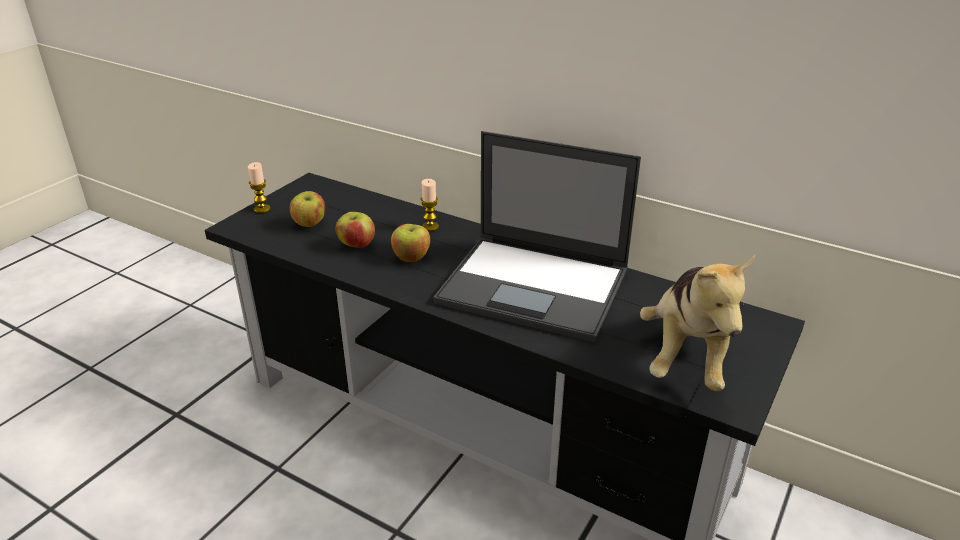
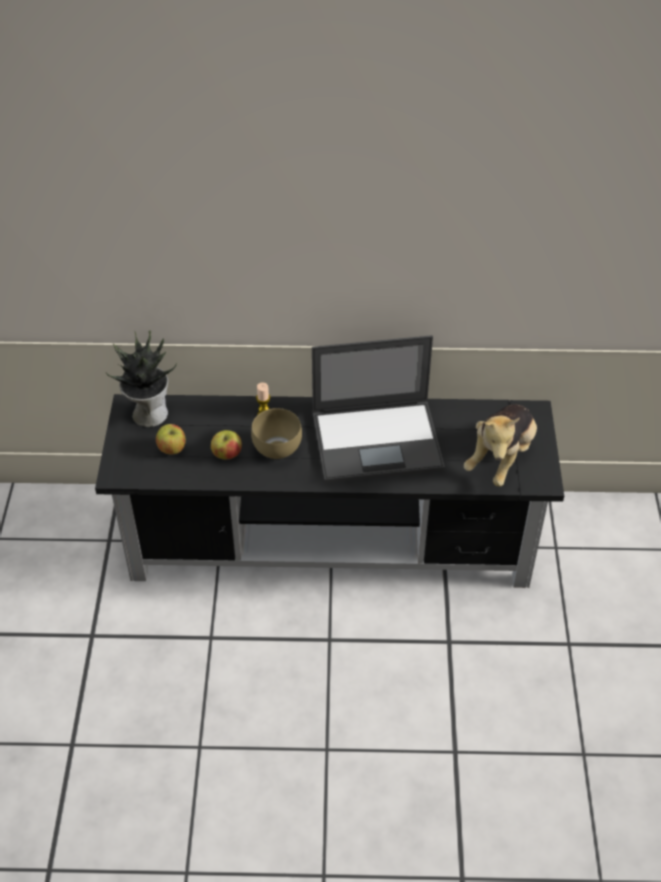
camera: 30 degrees left, 15 degrees up
candle [248,162,270,213] -> none
apple [391,224,430,262] -> brown bowl [251,408,302,459]
plush toy [640,255,755,391] -> plush toy turned 45 degrees clockwise [463,404,537,487]
none -> potted plant [106,330,177,427]

